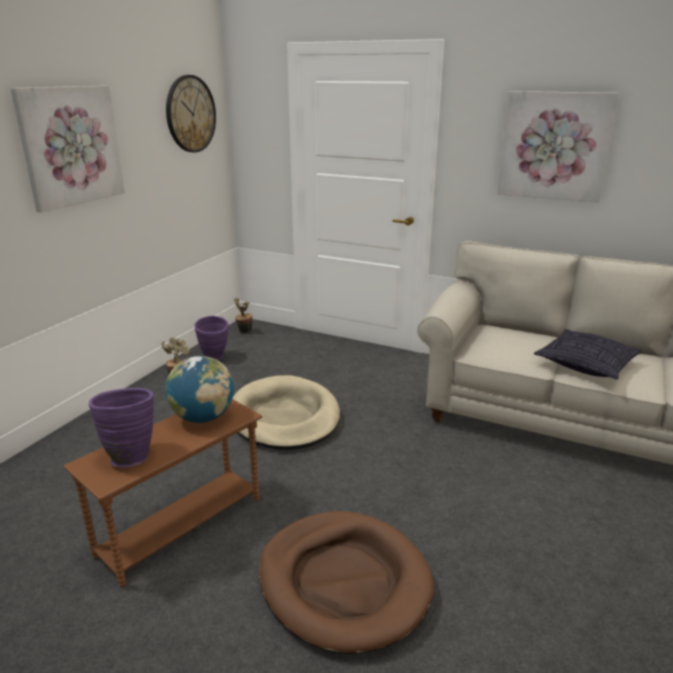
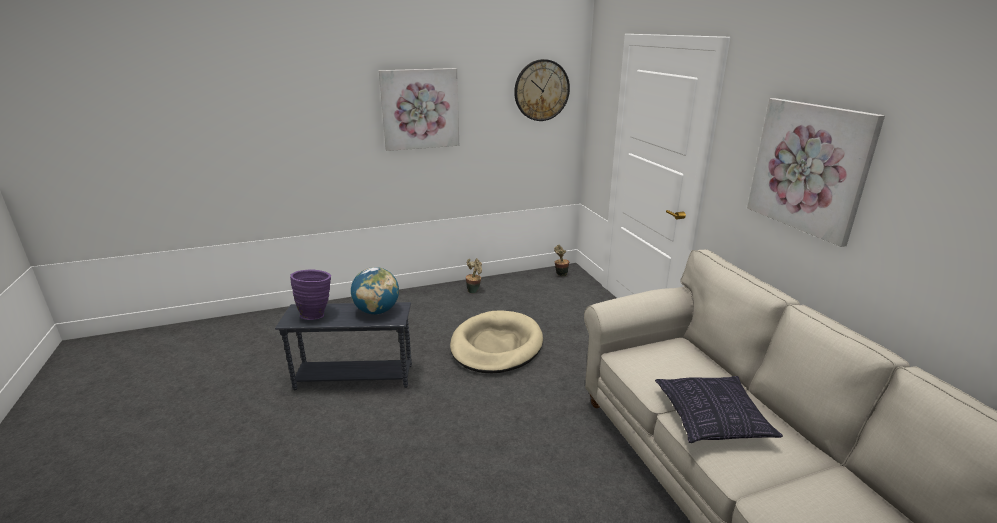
camera: 45 degrees right, 0 degrees up
brown side table [63,399,262,587] -> grey side table [275,302,412,390]
purple vase [194,316,229,360] -> none
brown dog bed [259,511,434,654] -> none

